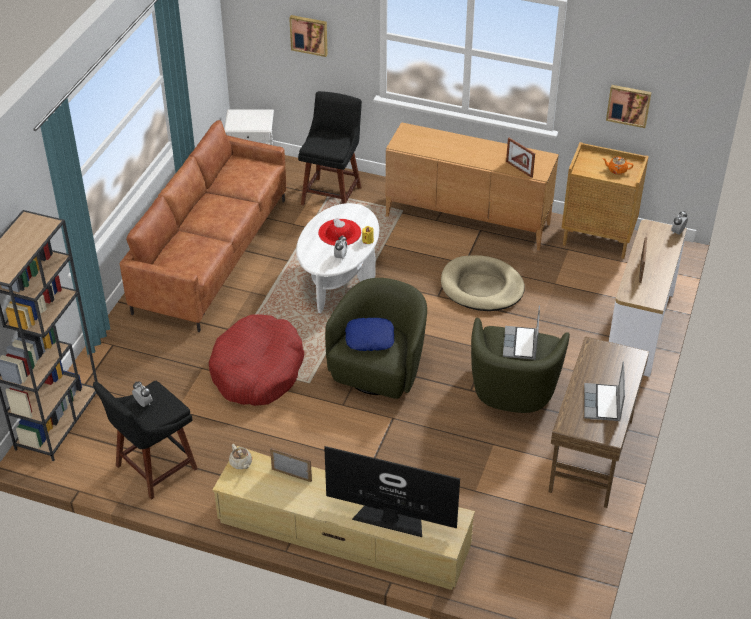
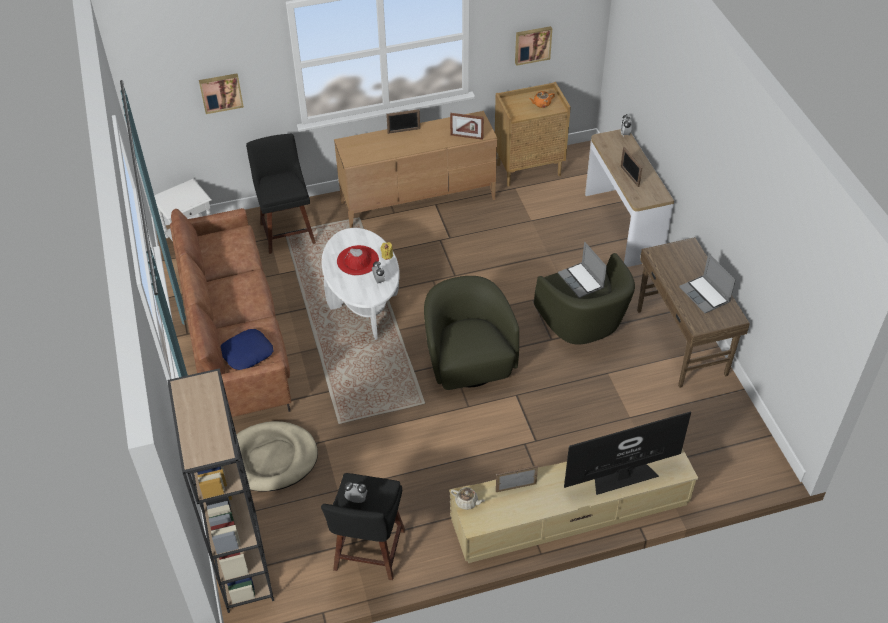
camera: 35 degrees left, 5 degrees up
red dog bed [209,314,304,406] -> none
blue pillow [345,318,394,351] -> blue pillow moved to [221,329,274,370]
beige dog bed [441,255,525,311] -> beige dog bed moved to [236,421,318,492]
none -> picture frame [386,109,420,134]

